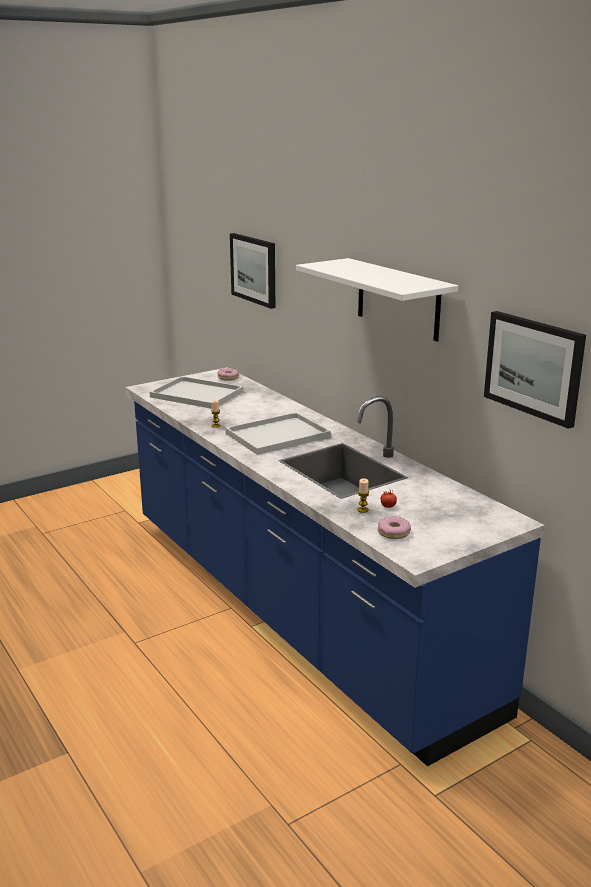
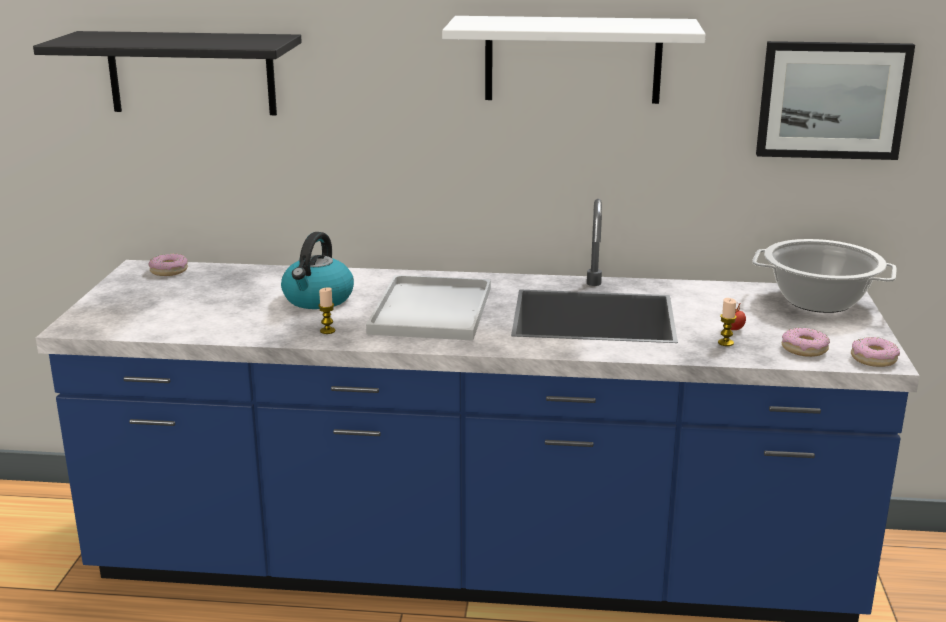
camera: 50 degrees left, 0 degrees up
white tray [150,376,243,409] -> none
picture [230,233,275,309] -> black shelf [33,31,302,115]
none -> kettle [281,232,354,309]
none -> cooking pot [752,239,897,313]
none -> donut [851,337,900,367]

